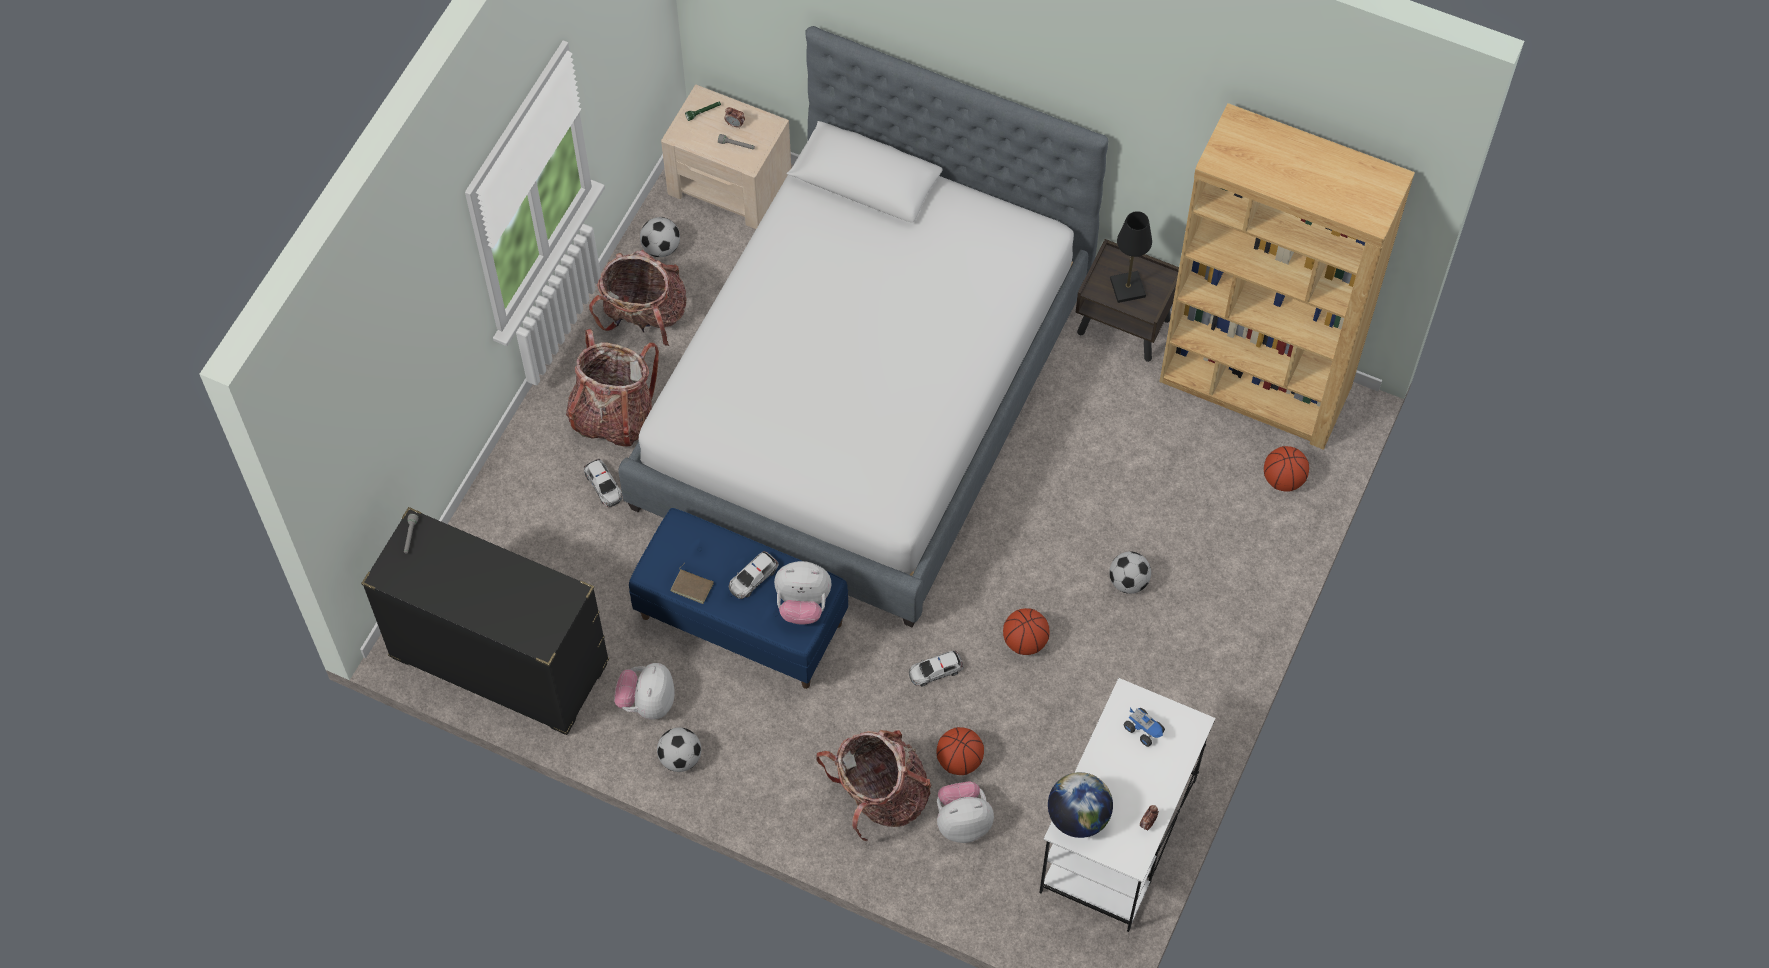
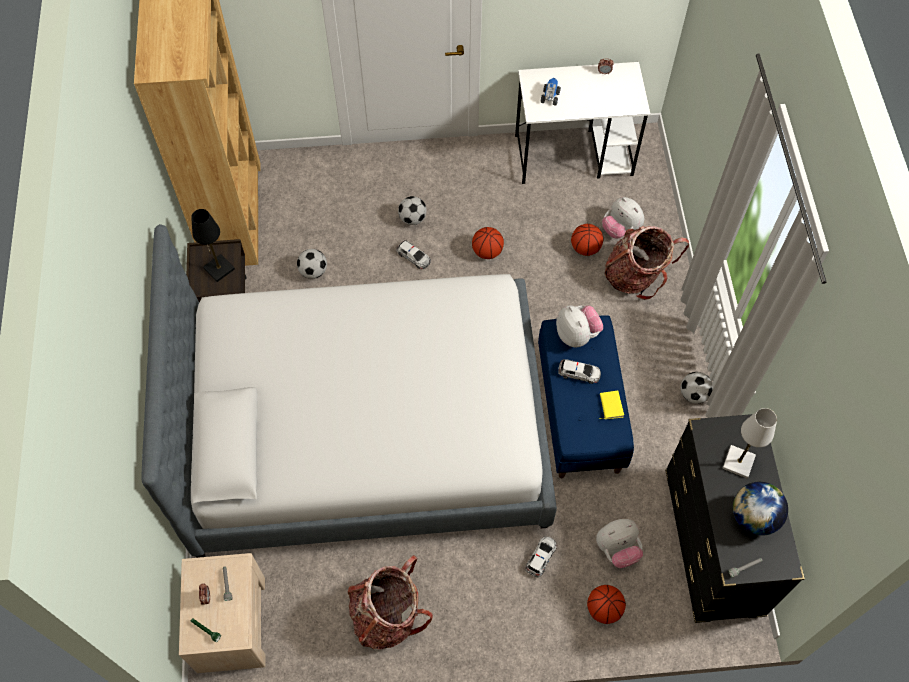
camera: 120 degrees left, 0 degrees up
backpack [566,329,659,447] -> none
plush toy [614,663,675,720] -> plush toy moved to [596,519,643,568]
football [640,217,680,257] -> football moved to [297,249,327,279]
brown book [671,563,714,604] -> yellow book [599,391,624,419]
toy car [909,651,964,686] -> toy car moved to [396,240,431,269]
globe [1048,772,1113,838] -> globe moved to [733,482,788,536]
basketball [1264,446,1309,492] -> basketball moved to [587,585,626,624]
none -> white table lamp [723,408,777,478]

